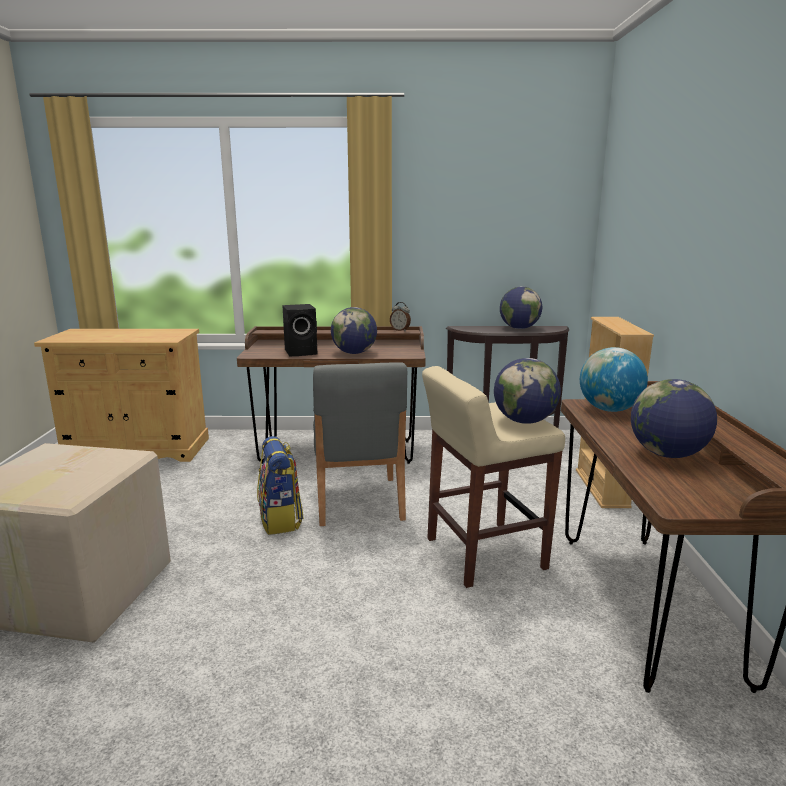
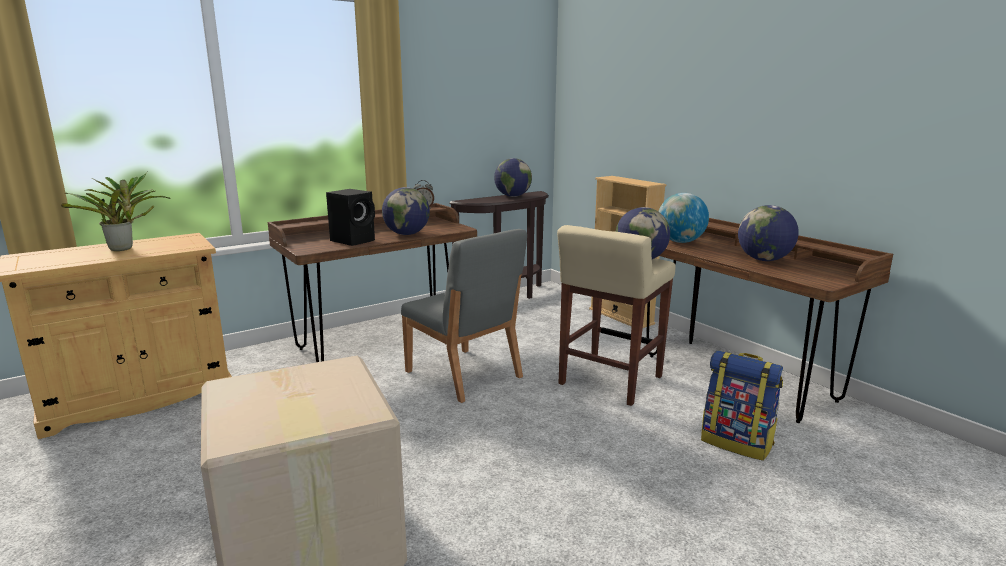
camera: 35 degrees left, 0 degrees up
backpack [257,436,304,535] -> backpack moved to [701,350,783,461]
none -> potted plant [61,171,170,251]

